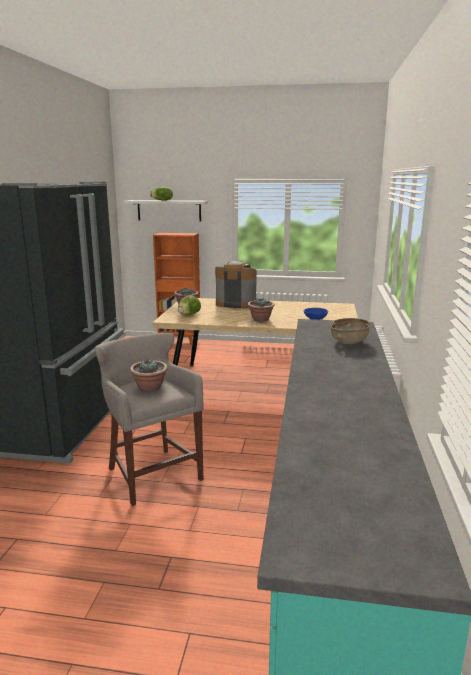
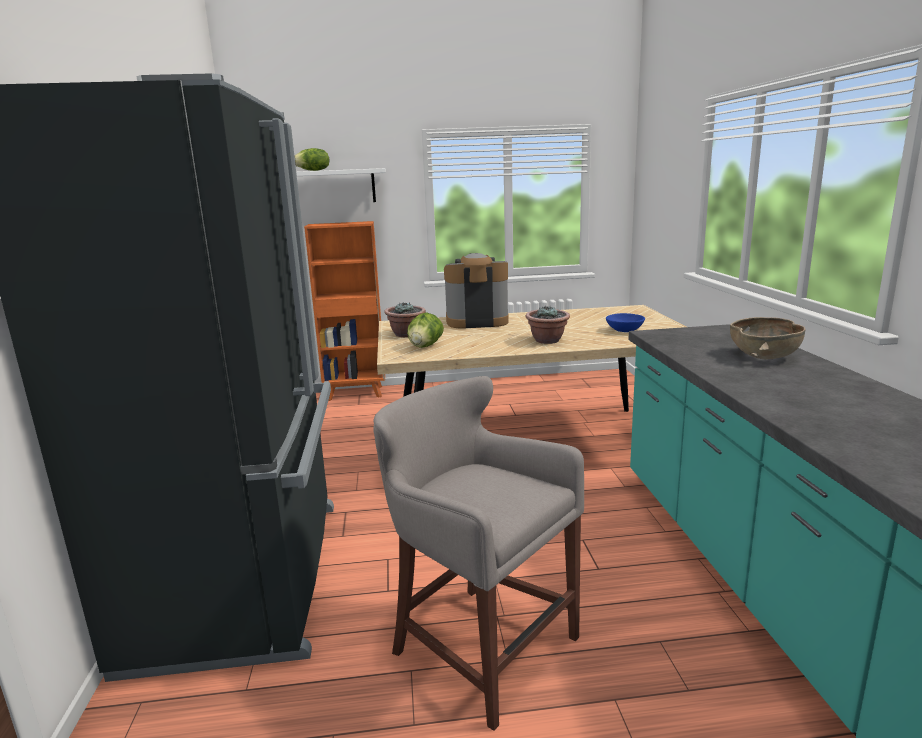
camera: 15 degrees left, 0 degrees up
potted plant [130,360,168,392] -> none

